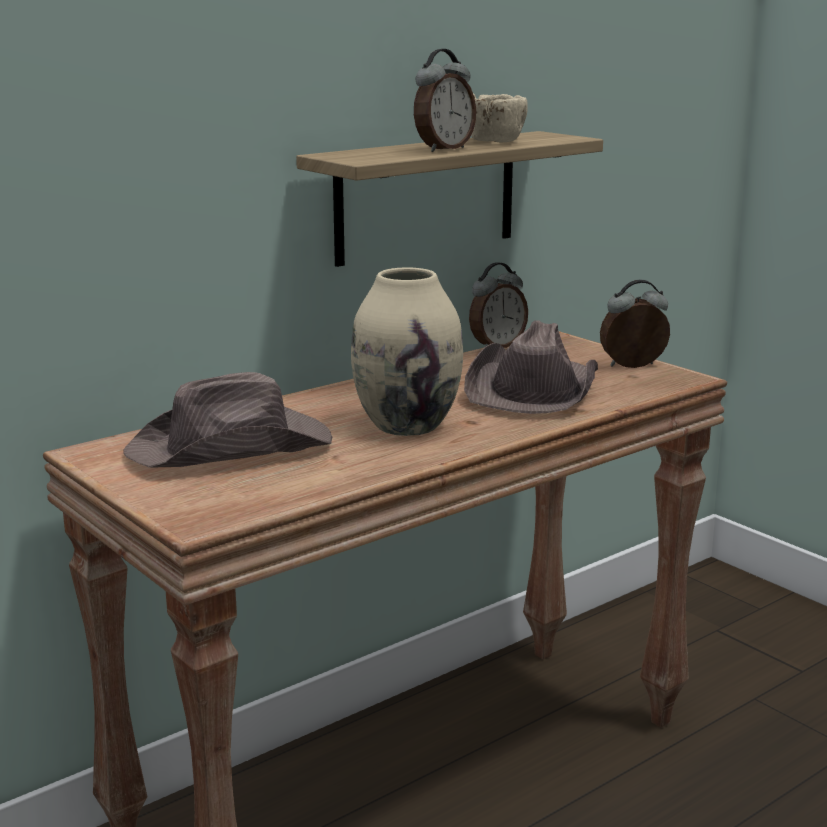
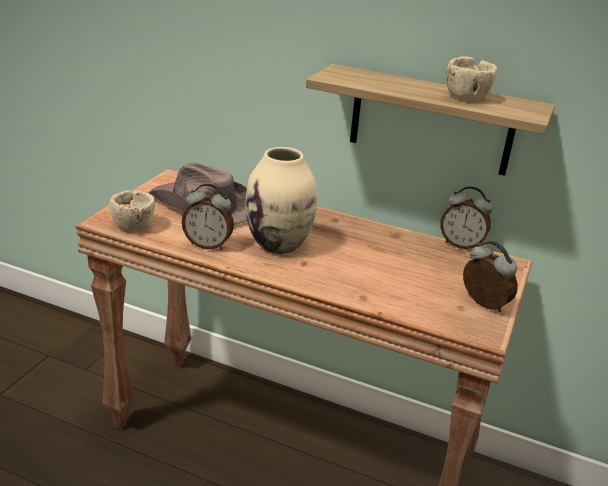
camera: 60 degrees right, 10 degrees up
alarm clock [414,49,476,152] -> alarm clock moved to [182,183,234,250]
brown hat [464,320,598,414] -> none
none -> beige bowl [109,190,155,231]

